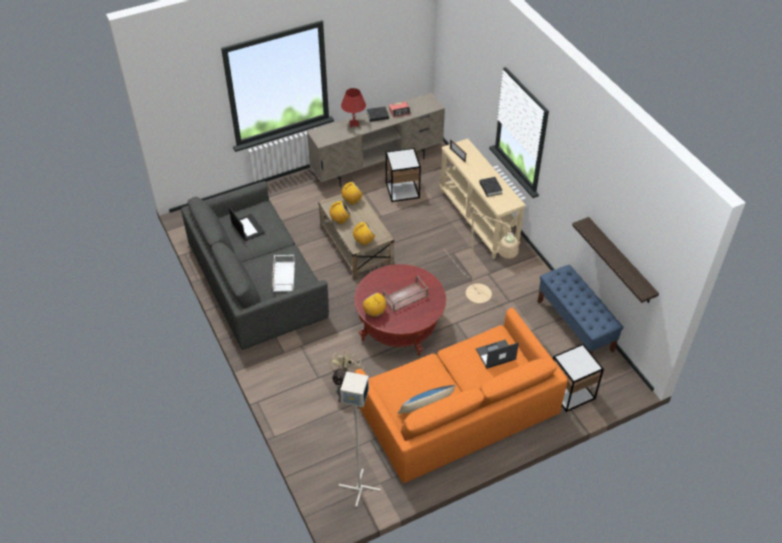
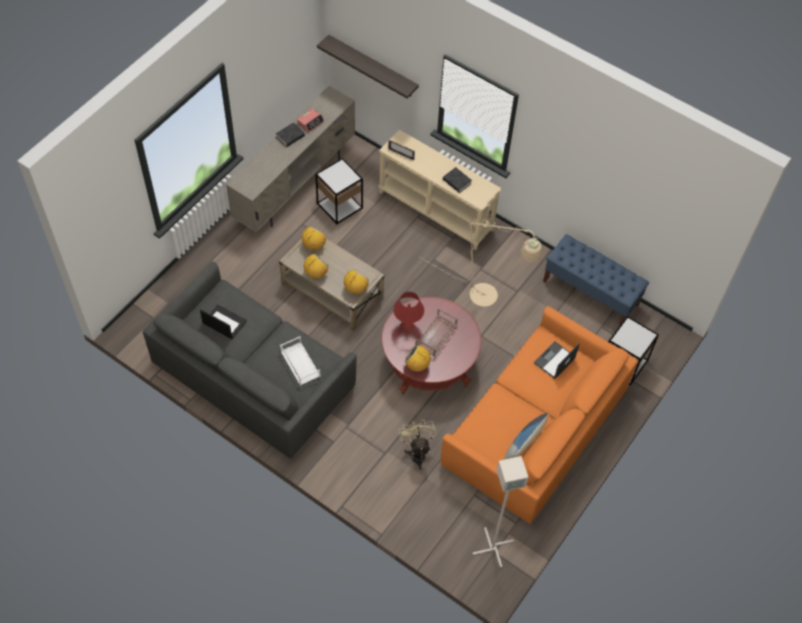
camera: 30 degrees left, 10 degrees up
red table lamp [341,88,366,128] -> red table lamp moved to [393,292,424,333]
shelf [572,217,659,303] -> shelf moved to [317,35,419,99]

